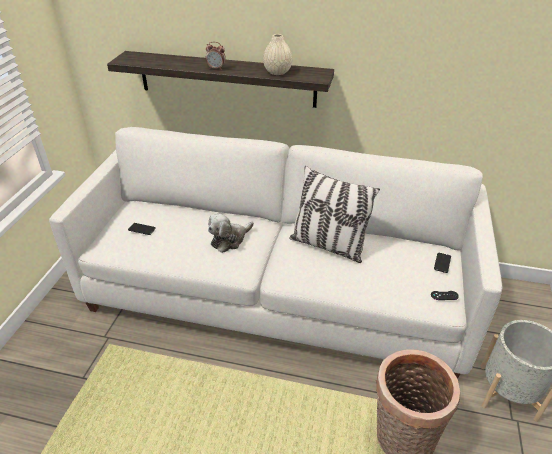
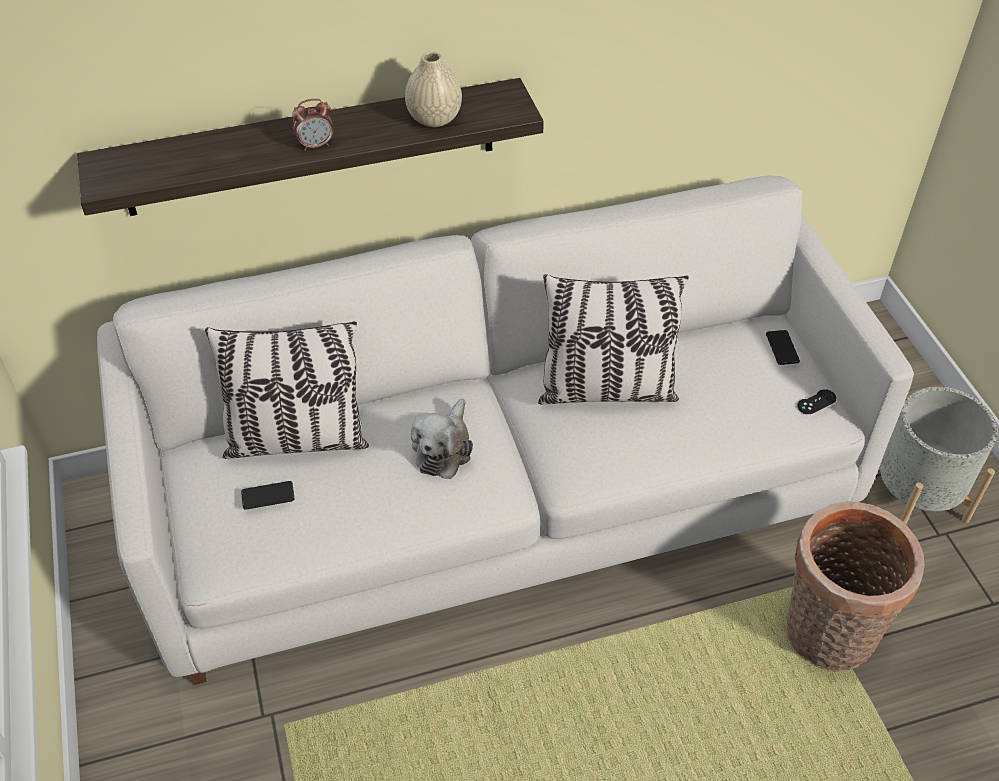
camera: 30 degrees left, 10 degrees up
none -> pillow [205,321,369,459]

